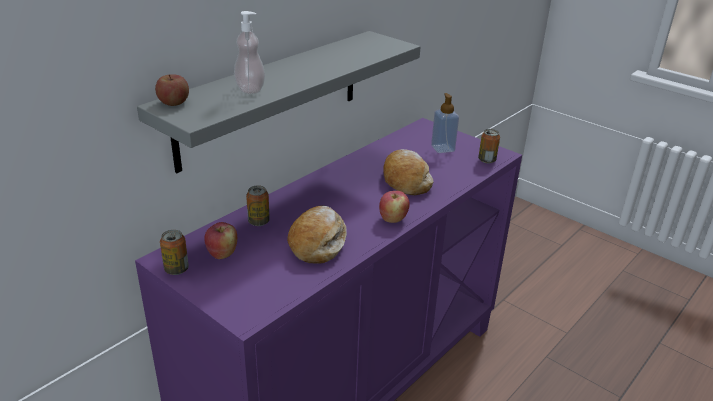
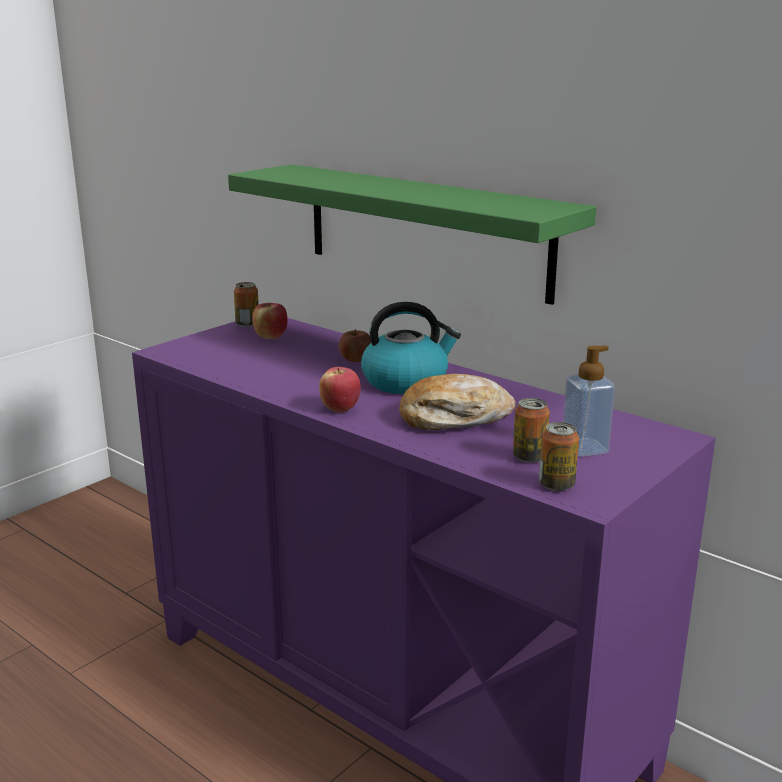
camera: 90 degrees right, 10 degrees down
grey shelf [137,31,421,173] -> green shelf [228,164,596,305]
apple [155,74,189,106] -> apple moved to [339,330,371,362]
soap dispenser [234,11,265,94] -> none
can [246,185,270,226] -> can moved to [513,398,550,463]
bread [287,206,347,264] -> none
none -> kettle [361,302,461,394]

